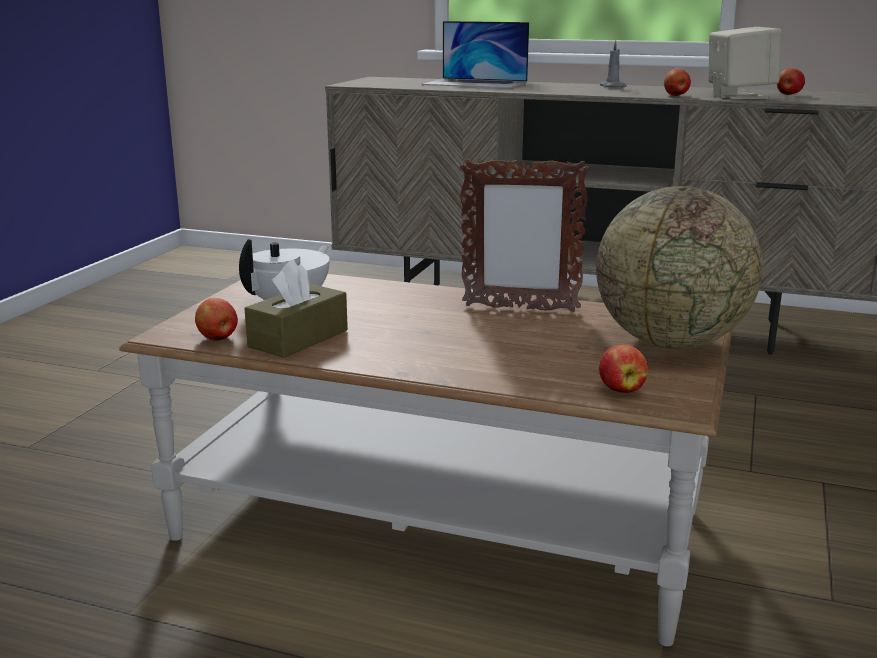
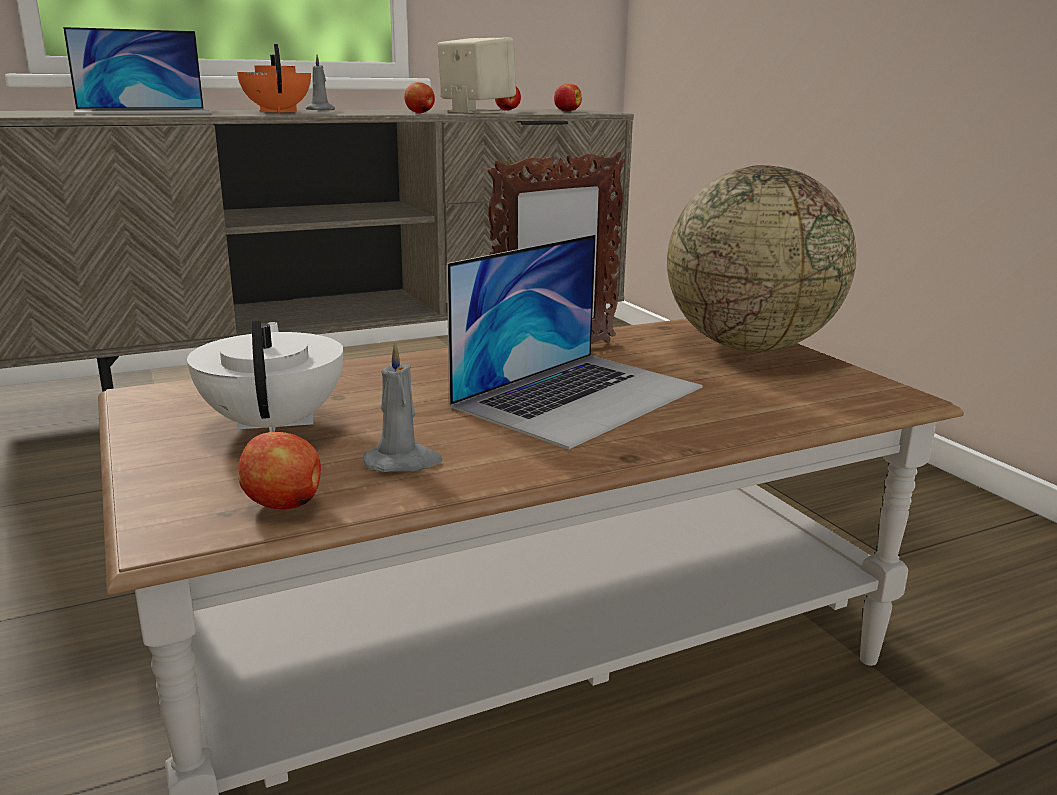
camera: 45 degrees left, 0 degrees up
brown tissue box [244,260,348,358] -> grey candle [364,341,443,472]
apple [599,345,648,393] -> apple moved to [554,84,582,112]
none -> orange teapot [237,44,311,113]
none -> laptop [447,234,703,450]

